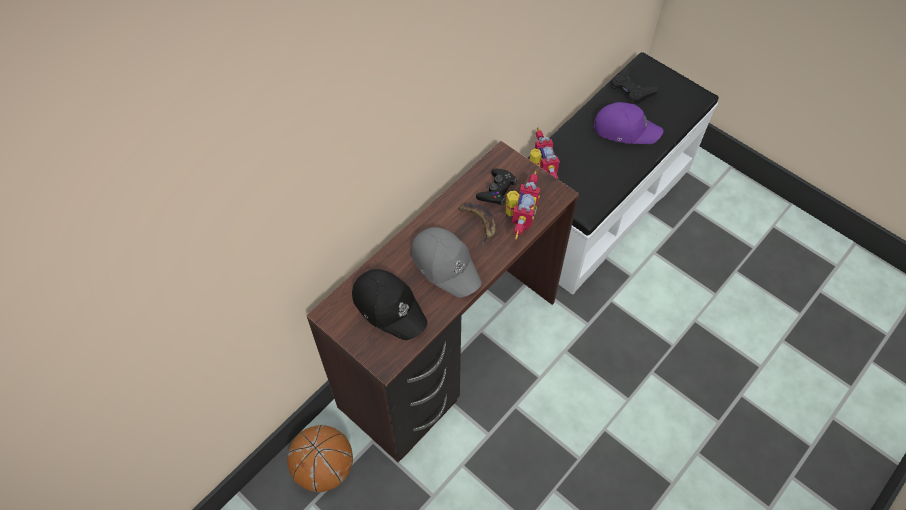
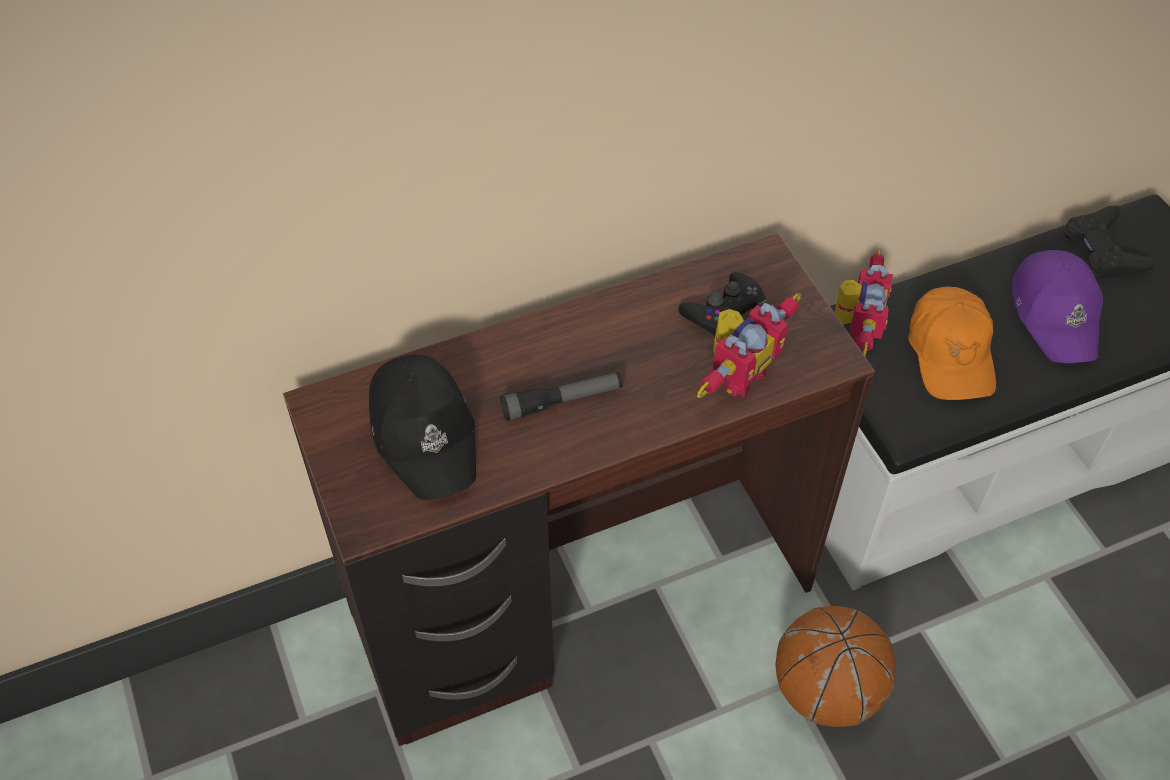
camera: 25 degrees right, 5 degrees down
basketball [287,425,353,493] -> basketball moved to [776,606,896,727]
grey cap [411,227,481,298] -> flashlight [500,372,623,421]
banana [458,203,496,245] -> none
purple cap [593,102,664,144] -> purple cap turned 45 degrees clockwise [1011,250,1103,363]
none -> orange cap [908,287,996,400]

